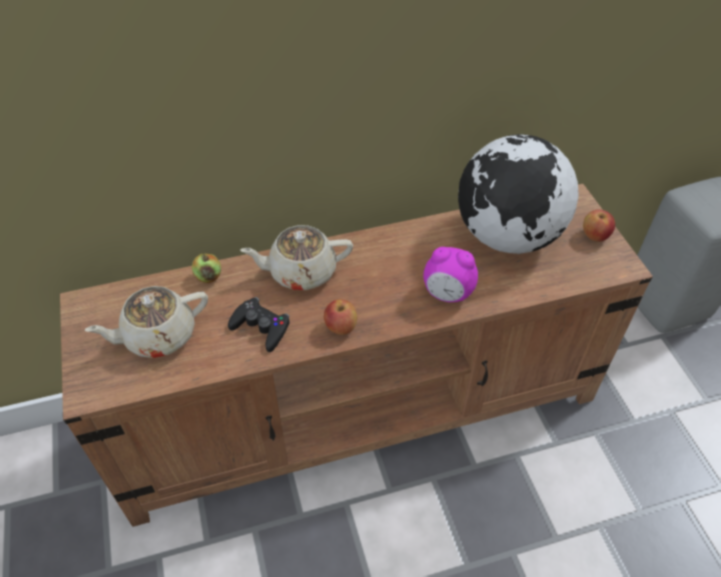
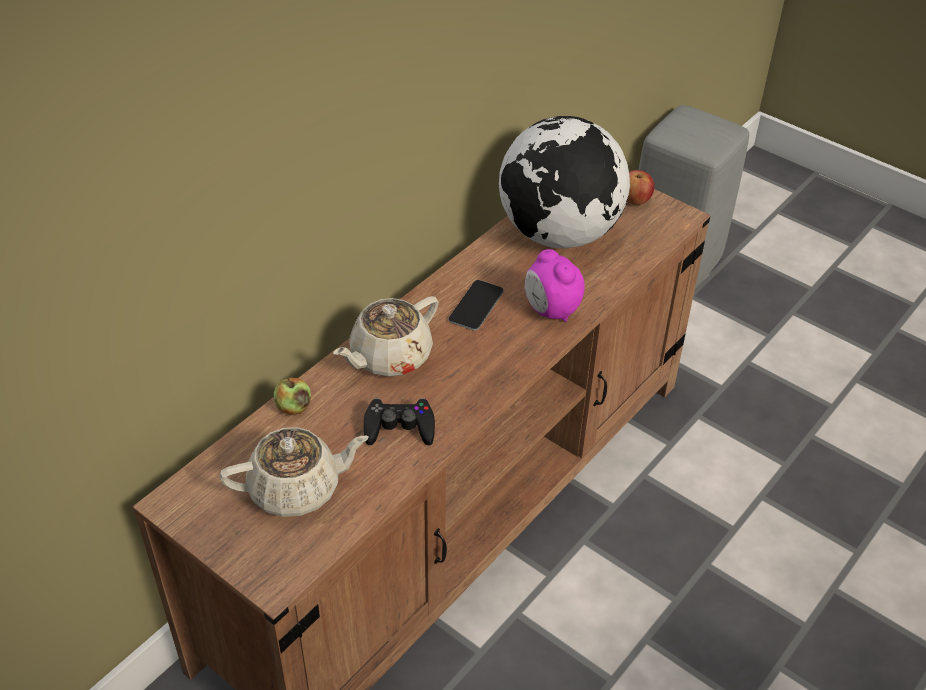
camera: 35 degrees left, 5 degrees down
beige teapot [84,286,208,358] -> beige teapot turned 135 degrees counterclockwise [219,427,369,517]
apple [324,299,357,335] -> none
alarm clock [423,247,478,302] -> alarm clock turned 75 degrees clockwise [525,249,584,322]
none -> phone [449,280,504,331]

